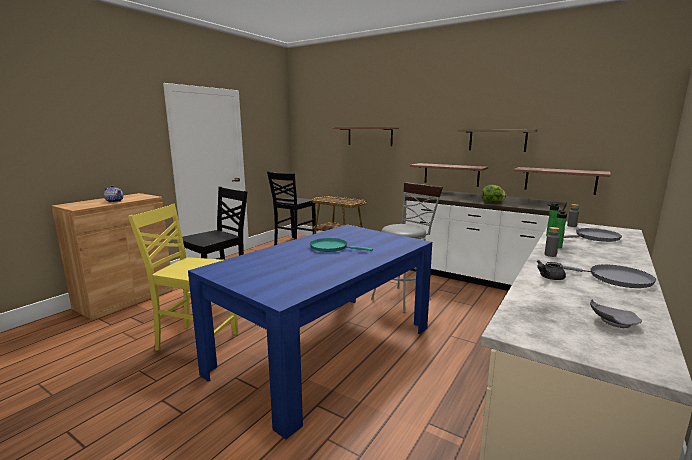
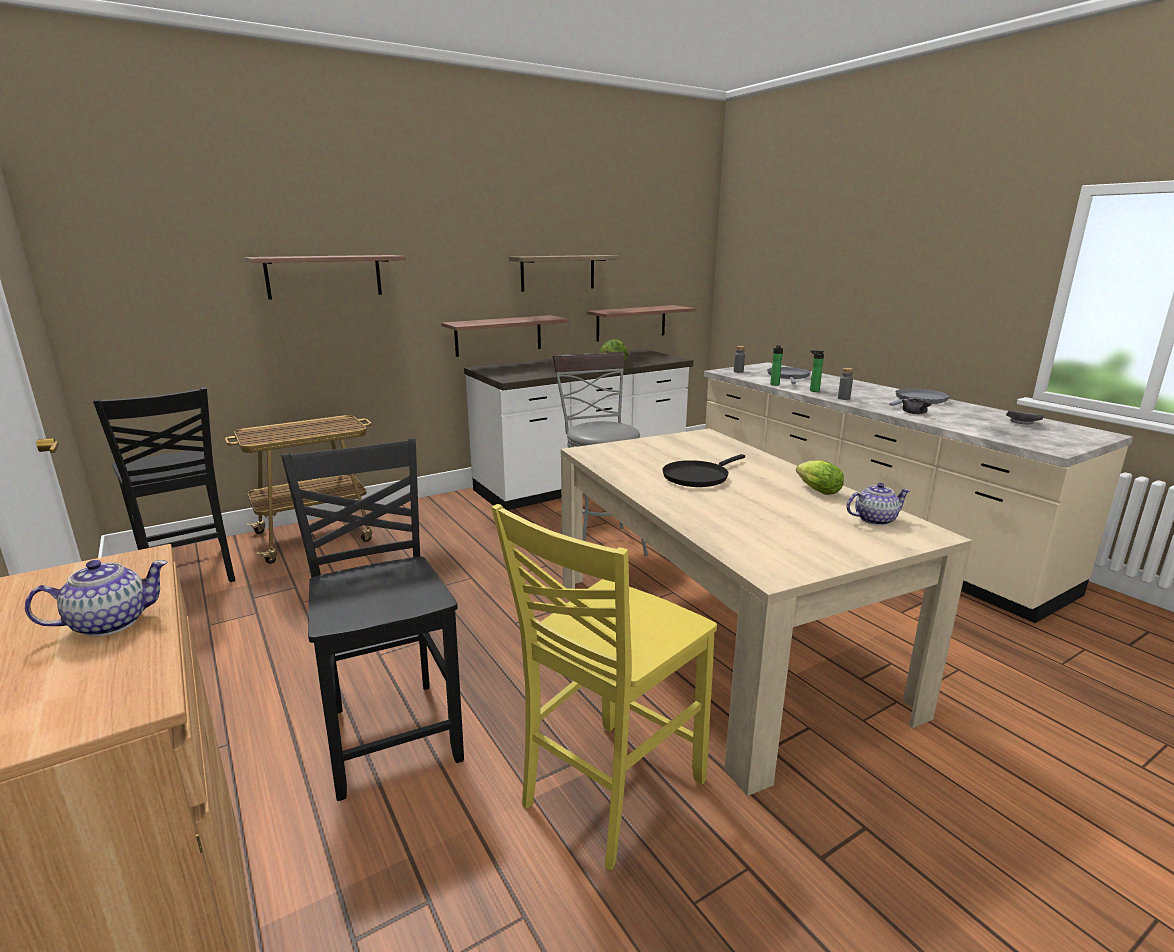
camera: 65 degrees left, 5 degrees up
blue dining table [188,225,432,440] -> beige dining table [561,428,972,796]
turquoise frying pan [310,238,373,252] -> black frying pan [662,454,745,487]
none -> lettuce [796,460,844,495]
none -> teapot [846,483,910,526]

